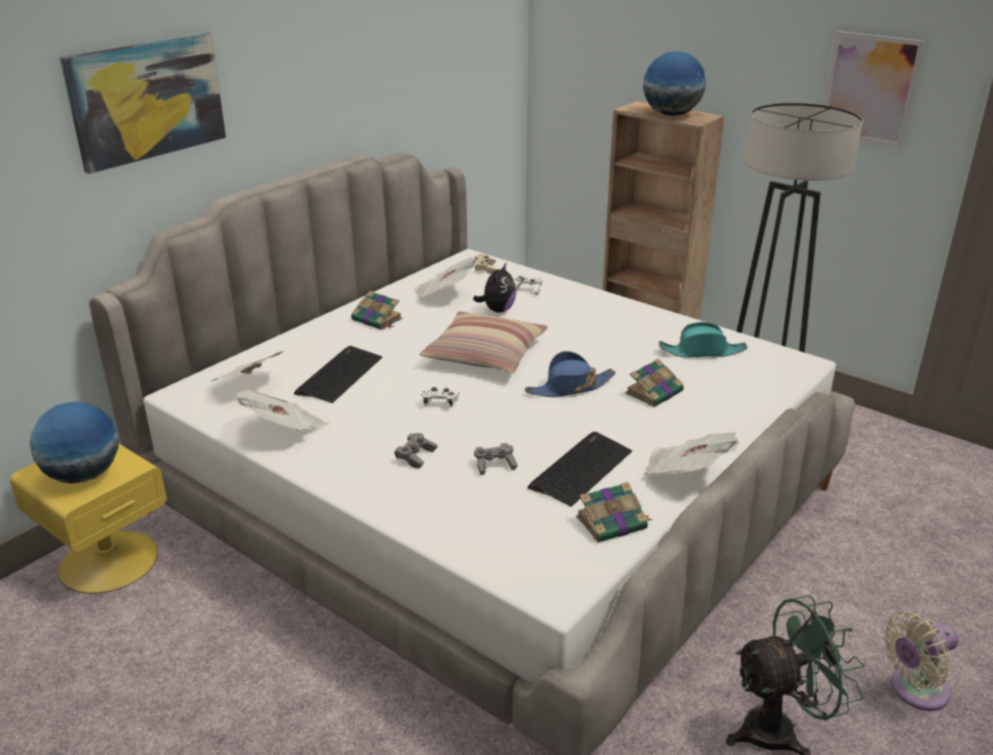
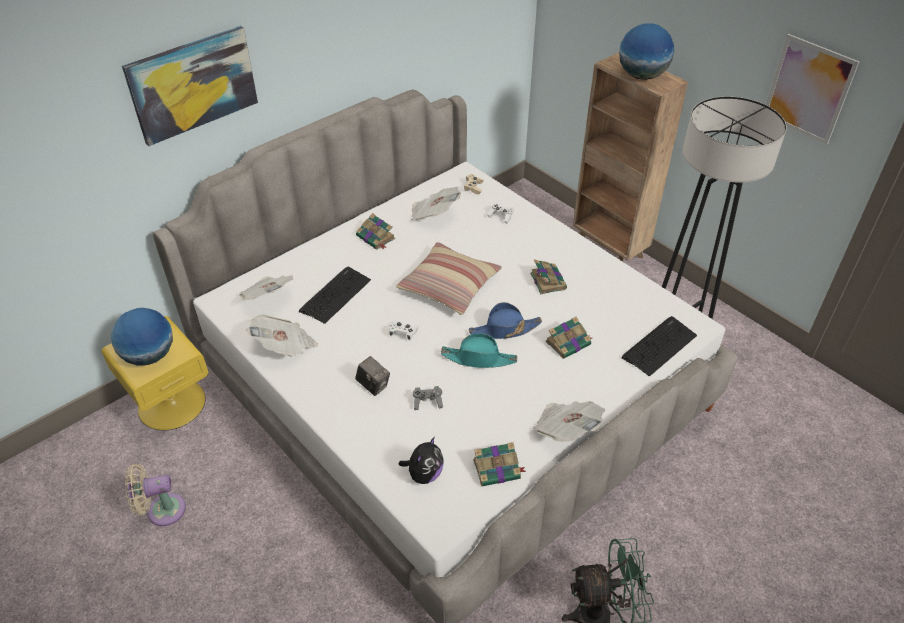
camera: 10 degrees right, 15 degrees up
grey game controller [394,433,438,469] -> camera [355,356,390,396]
plush toy [473,263,516,313] -> plush toy moved to [399,437,444,484]
keyboard [527,432,632,507] -> keyboard moved to [621,316,697,377]
turquoise hat [659,322,748,358] -> turquoise hat moved to [441,333,517,368]
beige fan [883,611,959,711] -> beige fan moved to [125,464,186,526]
none -> book [530,259,567,295]

